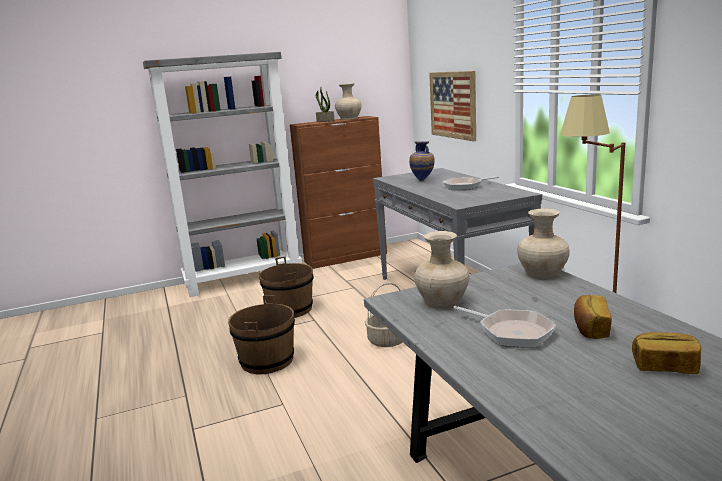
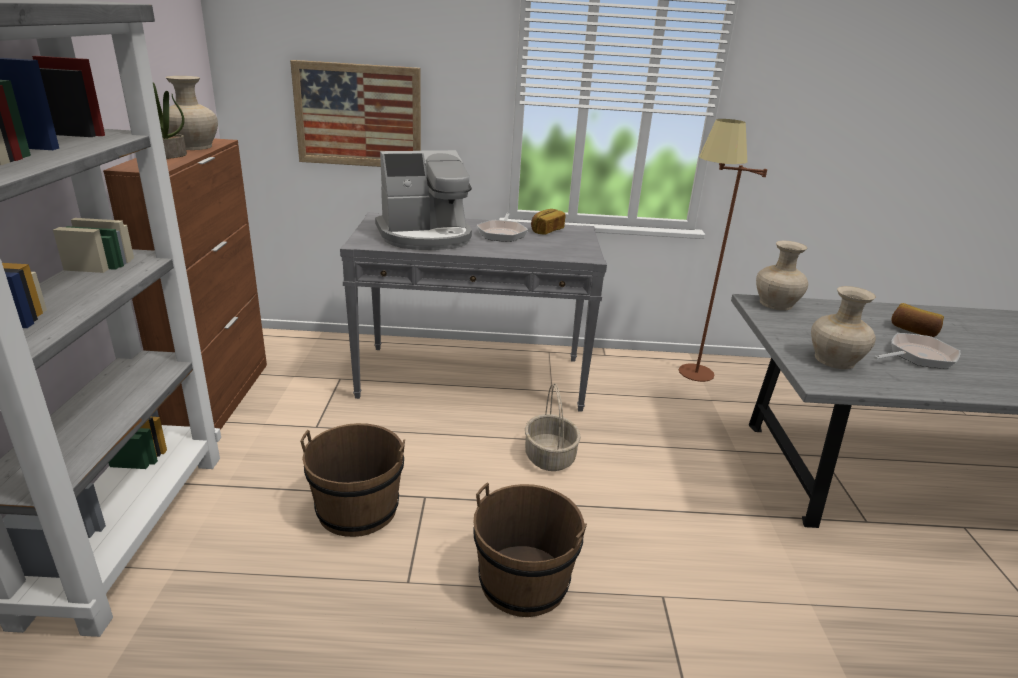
camera: 70 degrees left, 10 degrees up
vase [409,141,435,181] -> coffee machine [375,150,472,250]
bread [632,332,701,374] -> bread moved to [531,209,566,235]

